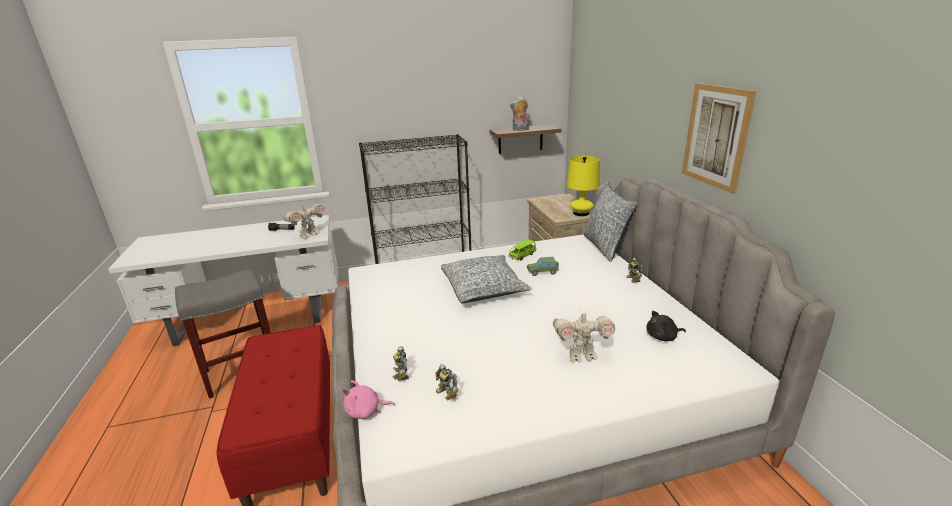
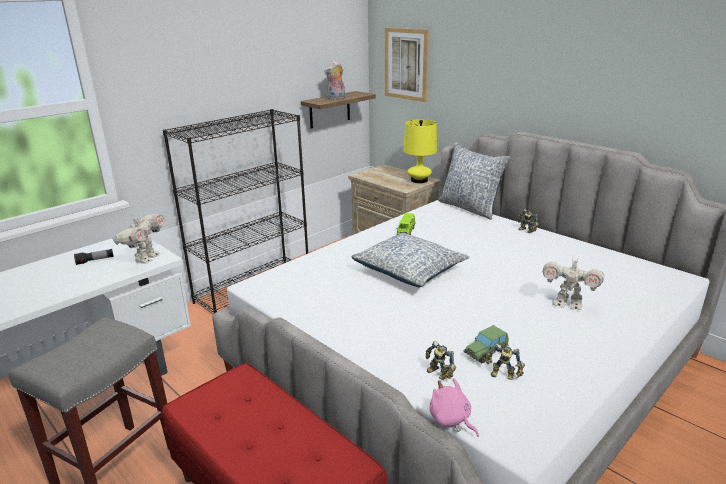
camera: 30 degrees left, 0 degrees up
pink plush toy [342,380,395,419] -> pink plush toy turned 90 degrees clockwise [429,378,479,437]
toy car [527,257,559,276] -> toy car moved to [464,325,509,363]
toy robot [553,312,615,362] -> toy robot turned 60 degrees clockwise [543,257,604,310]
black plush toy [646,311,686,342] -> none
picture [682,83,756,194] -> picture moved to [385,28,429,102]

